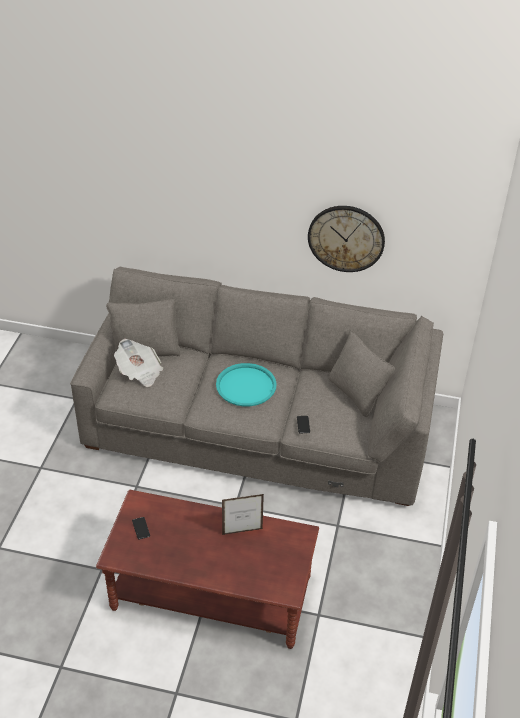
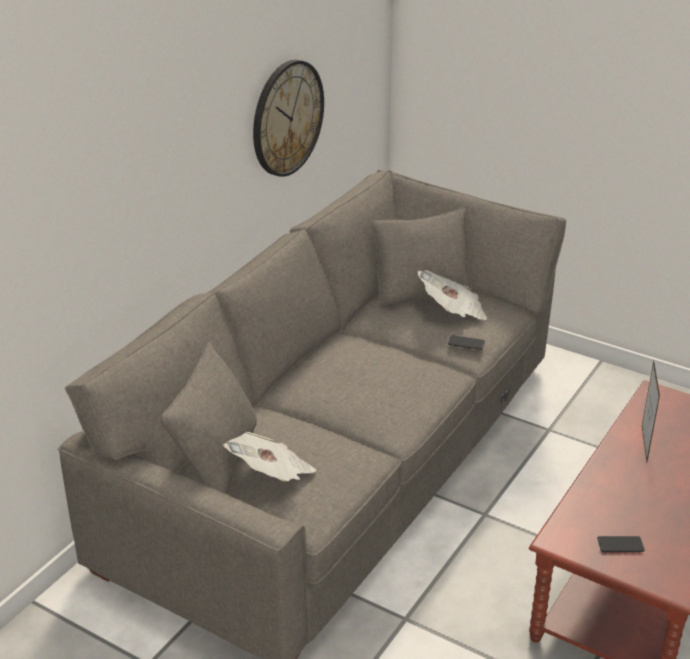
camera: 70 degrees left, 10 degrees down
turquoise tray [216,363,277,406] -> none
none -> newspaper [418,270,487,320]

